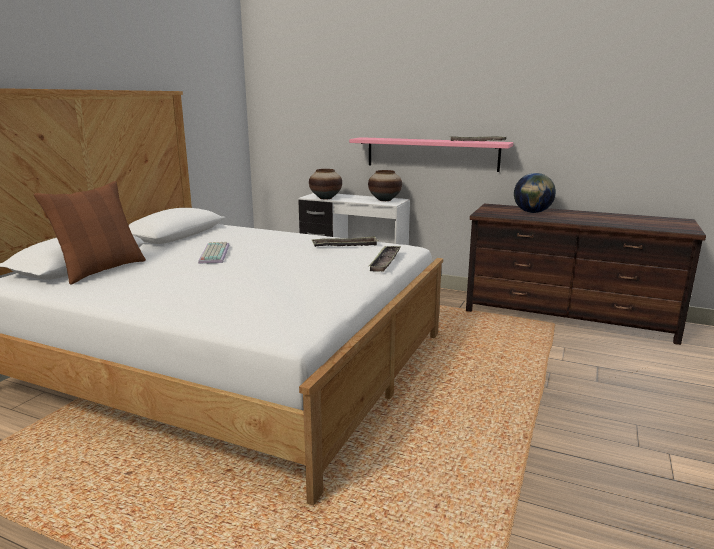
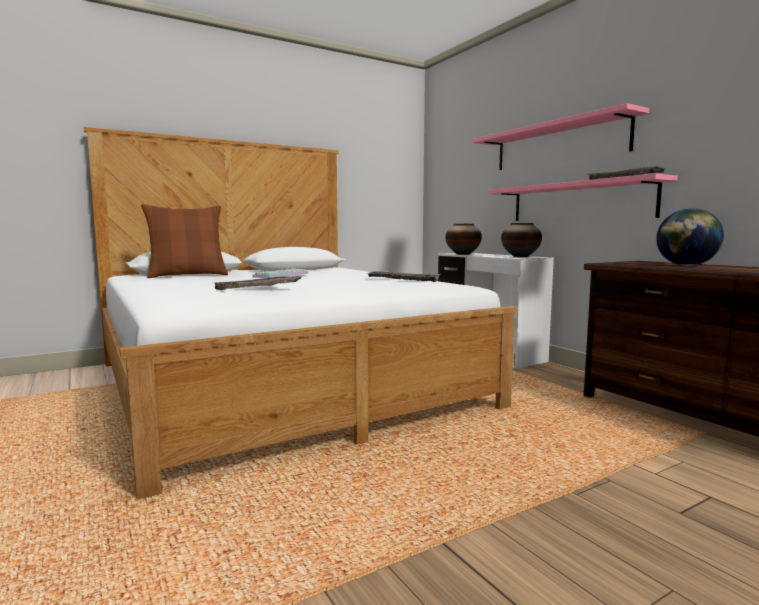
camera: 35 degrees right, 10 degrees down
tray [369,246,401,272] -> tray moved to [212,276,301,290]
none -> pink shelf [472,103,650,170]

